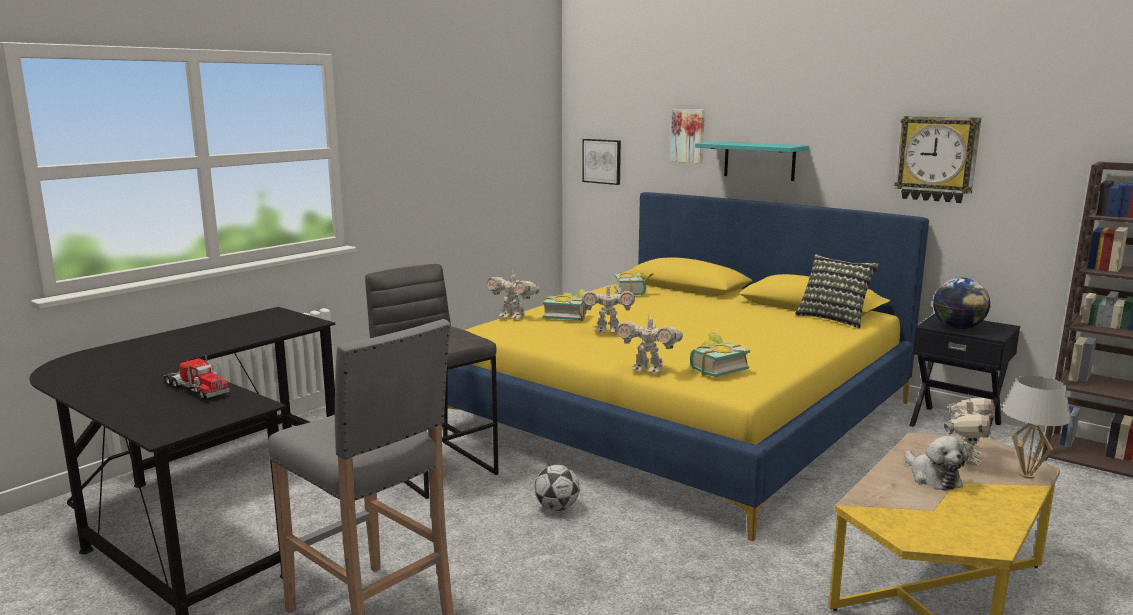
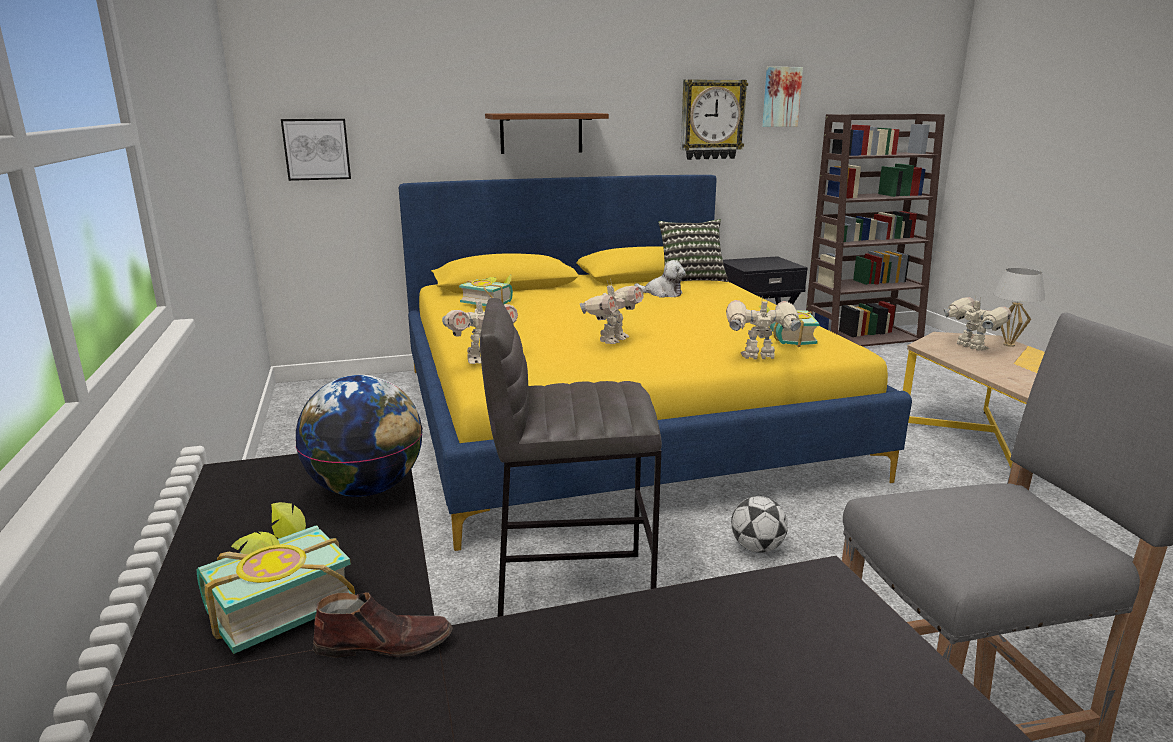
camera: 55 degrees left, 5 degrees up
toy truck [164,355,229,400] -> none
book [543,289,587,321] -> book moved to [197,502,355,654]
toy robot [617,315,683,373] -> toy robot turned 150 degrees counterclockwise [726,298,801,360]
picture [670,109,705,163] -> picture moved to [762,67,803,127]
turquoise shelf [695,141,809,181] -> brown shelf [485,113,609,154]
plush toy [905,436,968,491] -> plush toy moved to [634,260,686,298]
globe [933,278,990,329] -> globe moved to [295,375,423,497]
none -> brown shoe [313,593,453,658]

